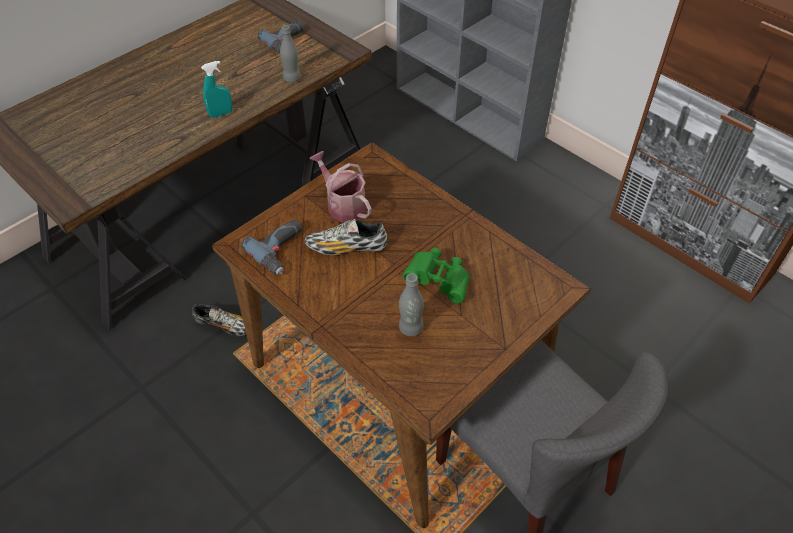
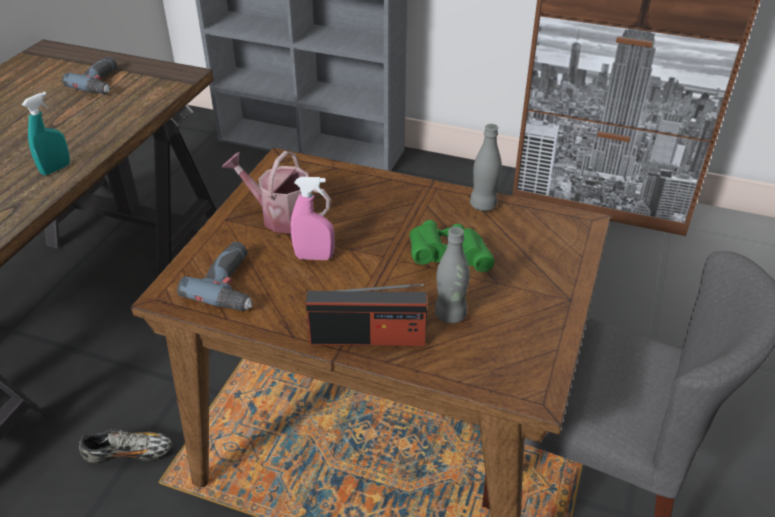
camera: 25 degrees left, 10 degrees down
grey bottle [280,25,301,83] -> grey bottle moved to [470,124,502,211]
shoe [304,219,387,255] -> pink spray bottle [291,177,335,260]
none -> radio [306,283,427,346]

